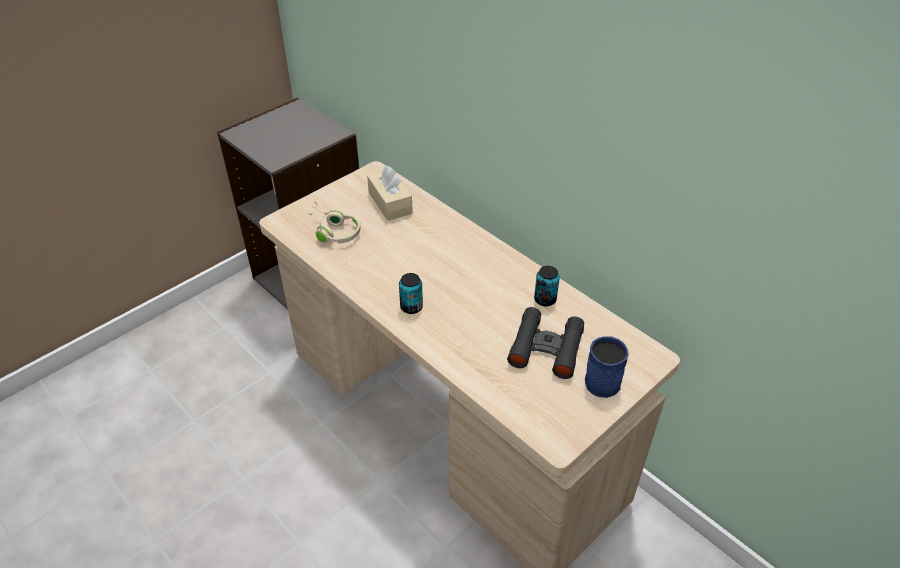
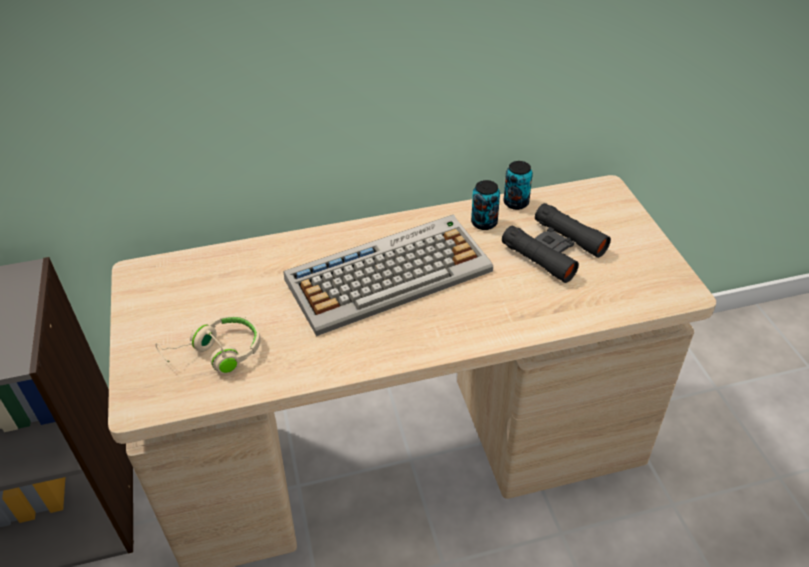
camera: 60 degrees left, 0 degrees up
beige tissue box [367,165,413,221] -> none
can [399,273,423,314] -> can moved to [503,161,533,210]
blue mug [585,336,628,398] -> none
none -> keyboard [283,215,493,336]

